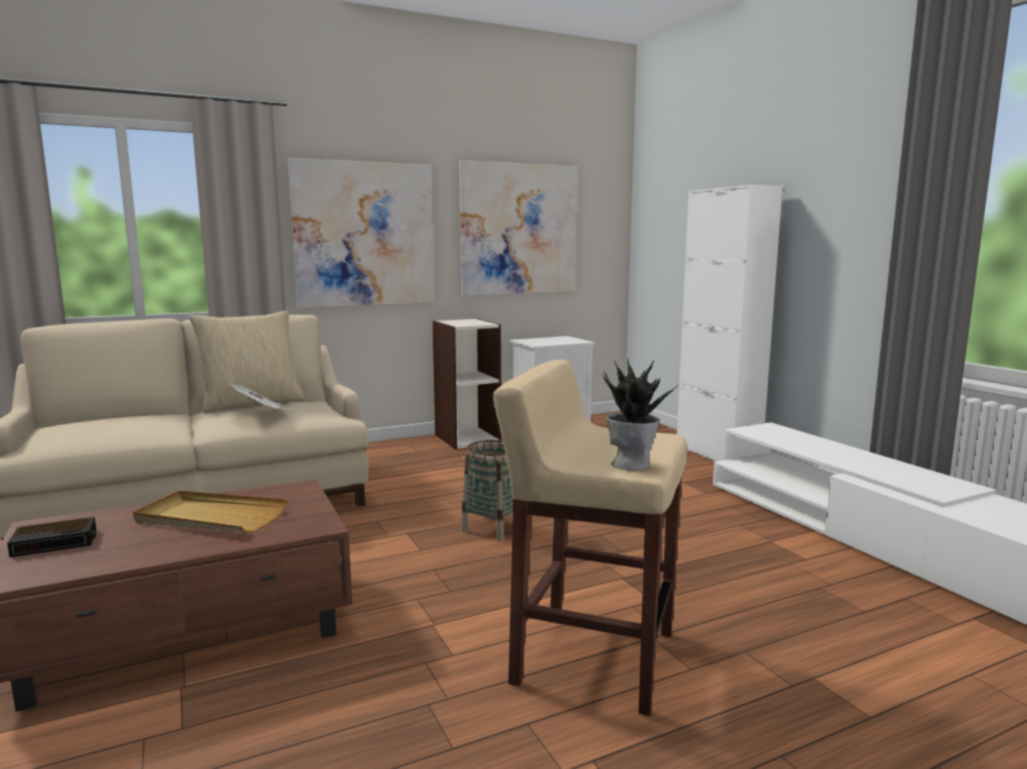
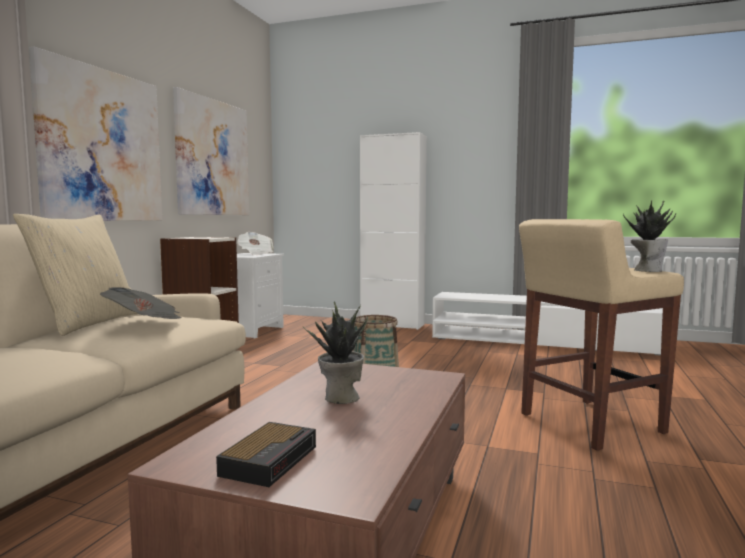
camera: 45 degrees left, 5 degrees down
beige tray [133,491,288,532] -> potted plant [303,302,368,404]
none -> newspaper [237,232,273,255]

